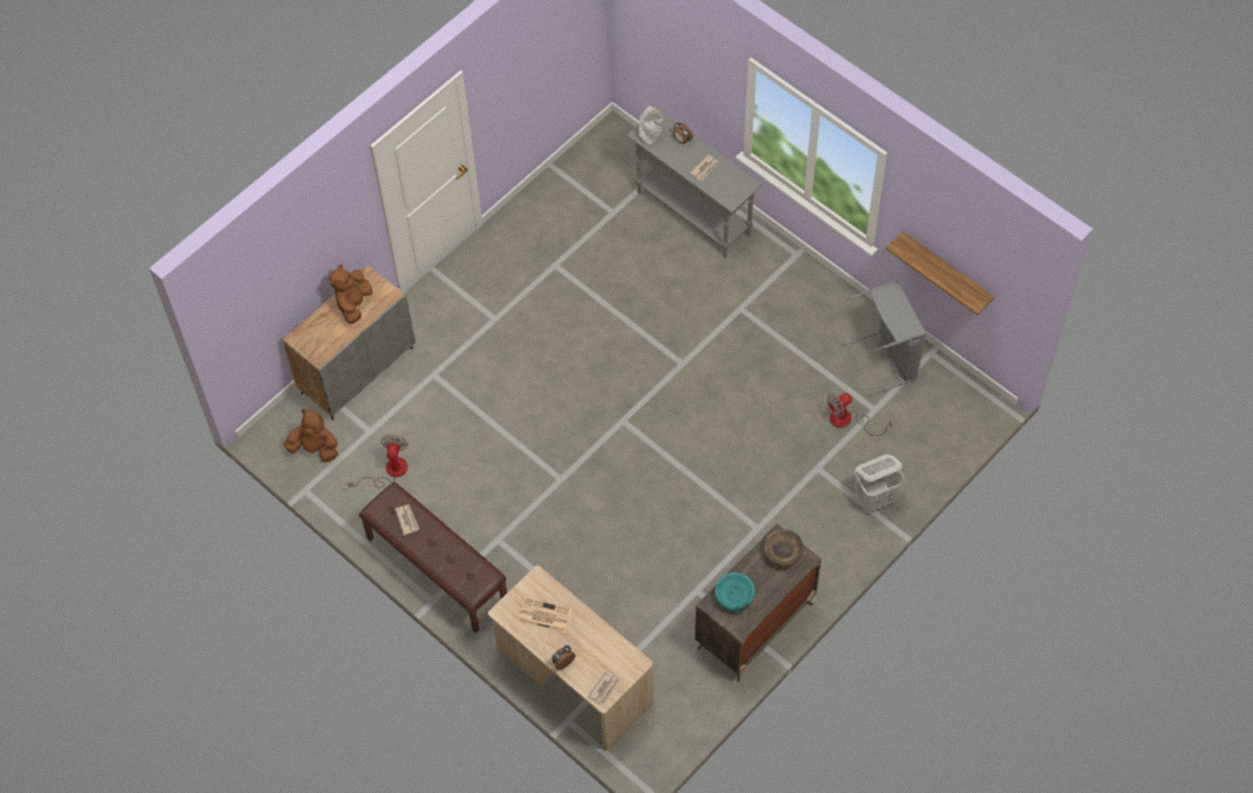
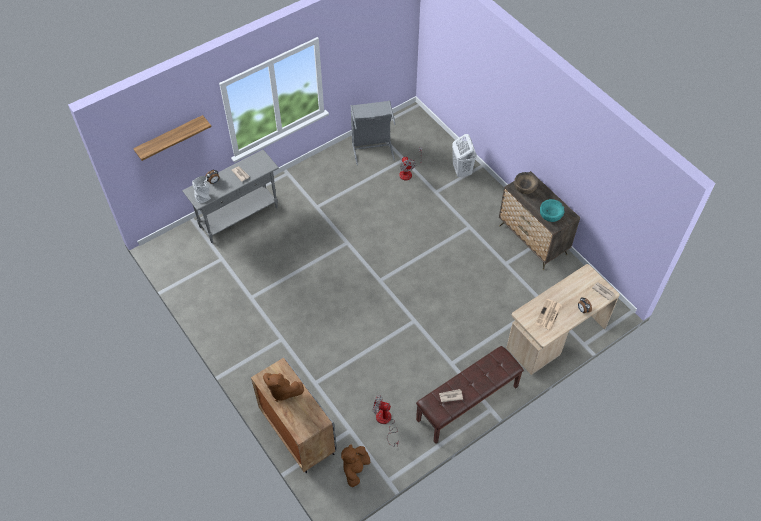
camera: 80 degrees left, 5 degrees down
shelf [886,232,994,315] -> shelf moved to [133,115,212,161]

